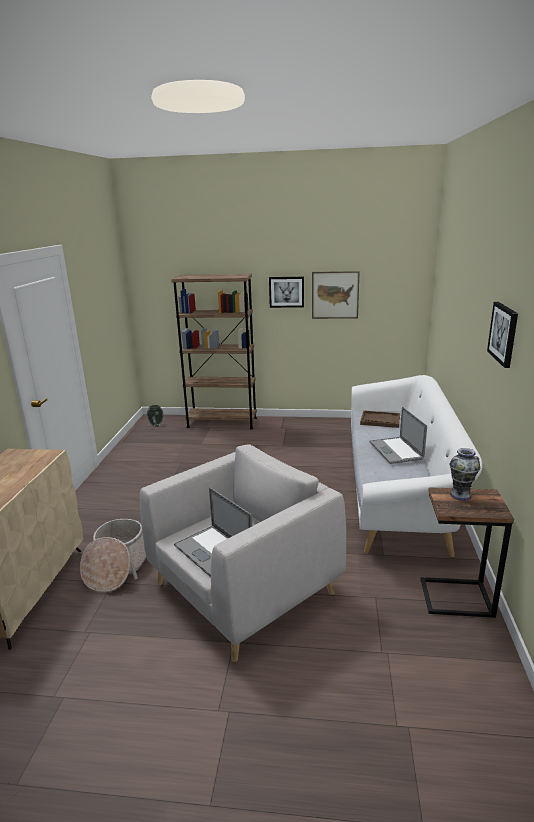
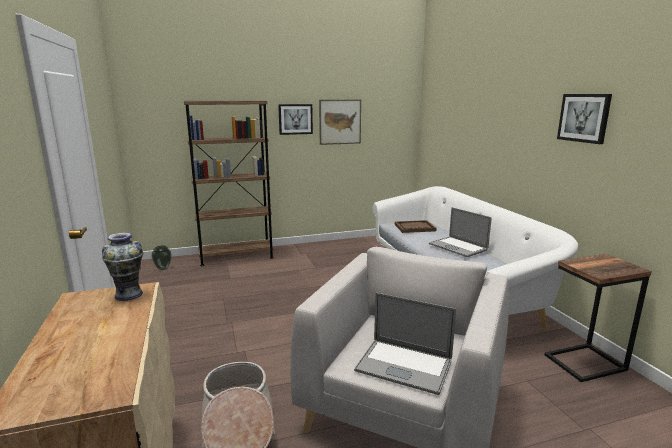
camera: 25 degrees left, 5 degrees down
vase [450,448,480,501] -> vase moved to [102,233,143,301]

